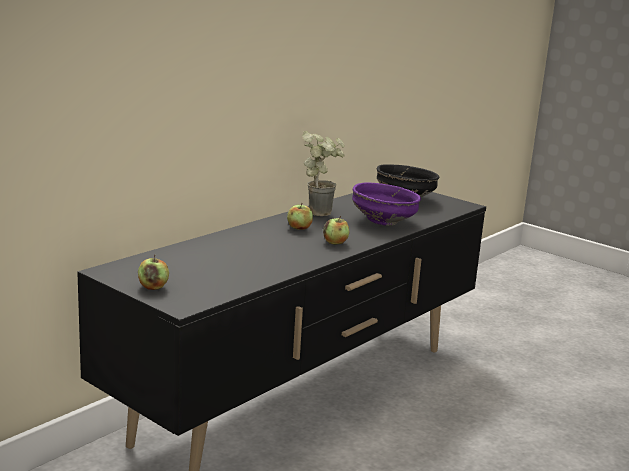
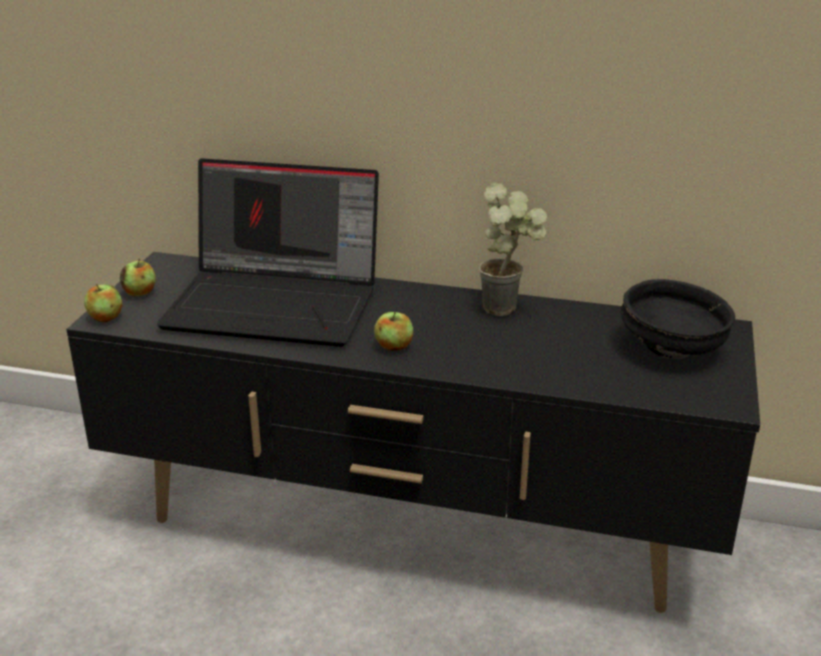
camera: 65 degrees right, 10 degrees up
apple [287,203,313,230] -> apple moved to [84,284,122,322]
purple bowl [352,183,421,226] -> none
none -> laptop [157,158,379,347]

